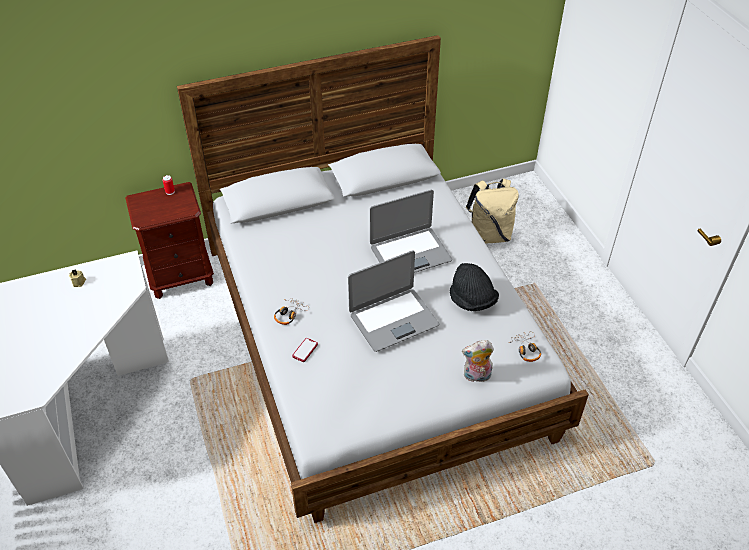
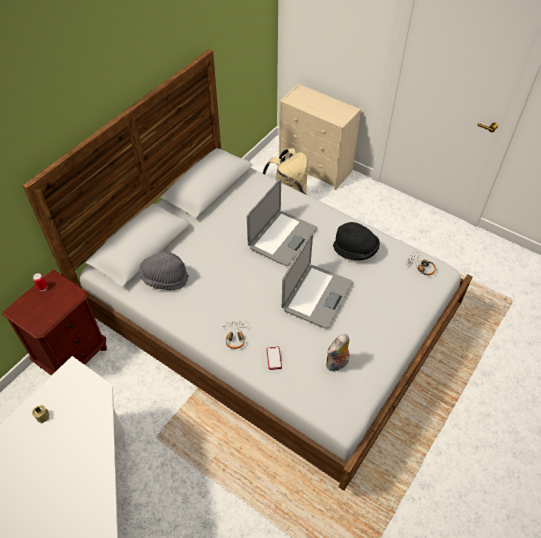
camera: 35 degrees left, 5 degrees up
plush toy [462,340,494,382] -> plush toy moved to [326,334,349,372]
none -> grey hat [139,252,189,290]
none -> beige dresser [279,84,361,190]

